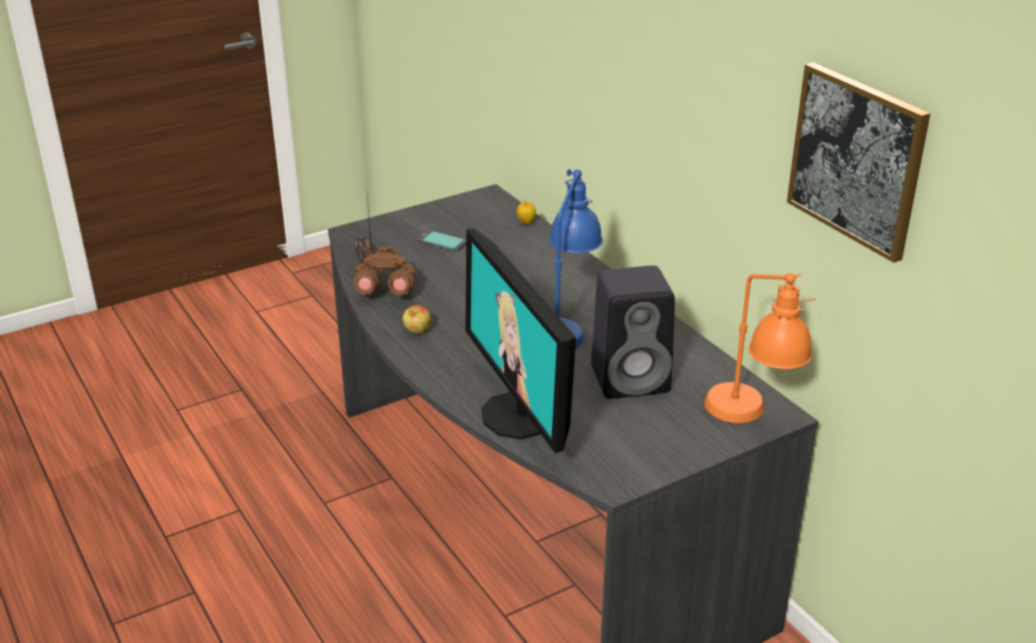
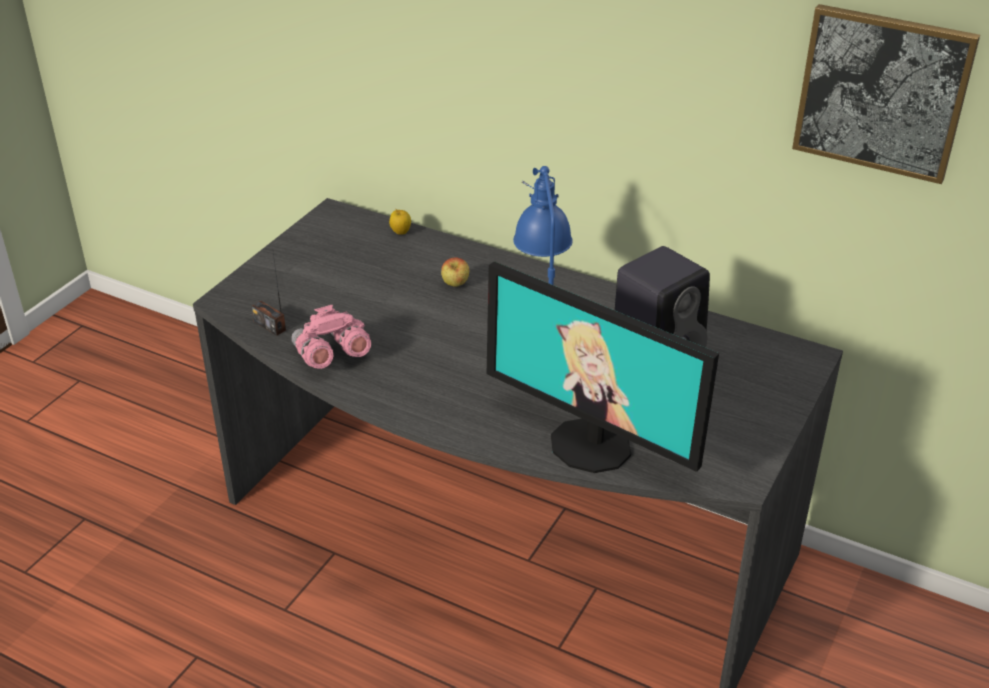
camera: 30 degrees left, 5 degrees up
brown binoculars [353,247,416,296] -> pink binoculars [291,305,371,369]
apple [403,305,431,333] -> apple moved to [441,257,470,287]
phone [417,230,466,252] -> none
orange table lamp [704,273,816,423] -> none

